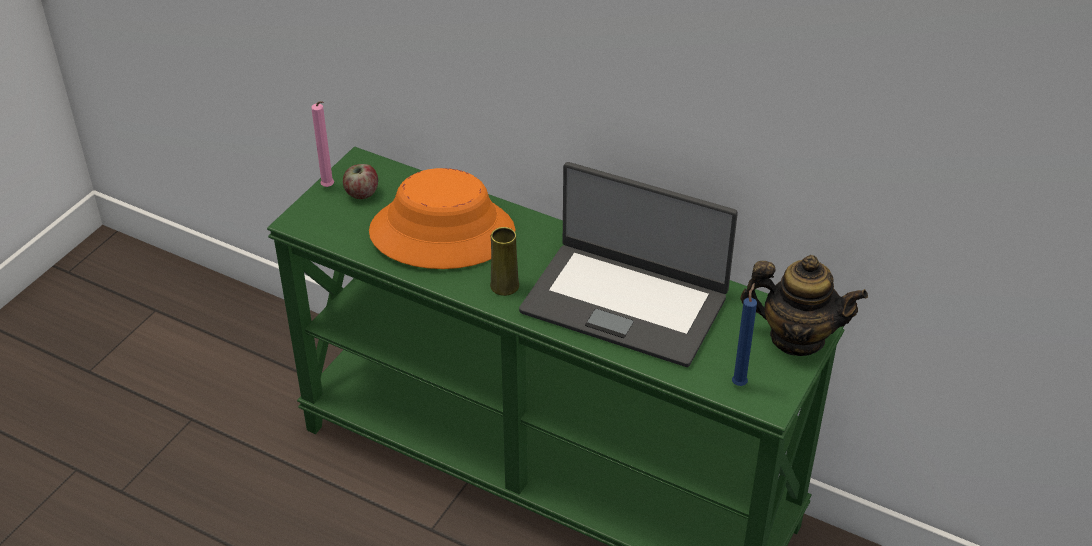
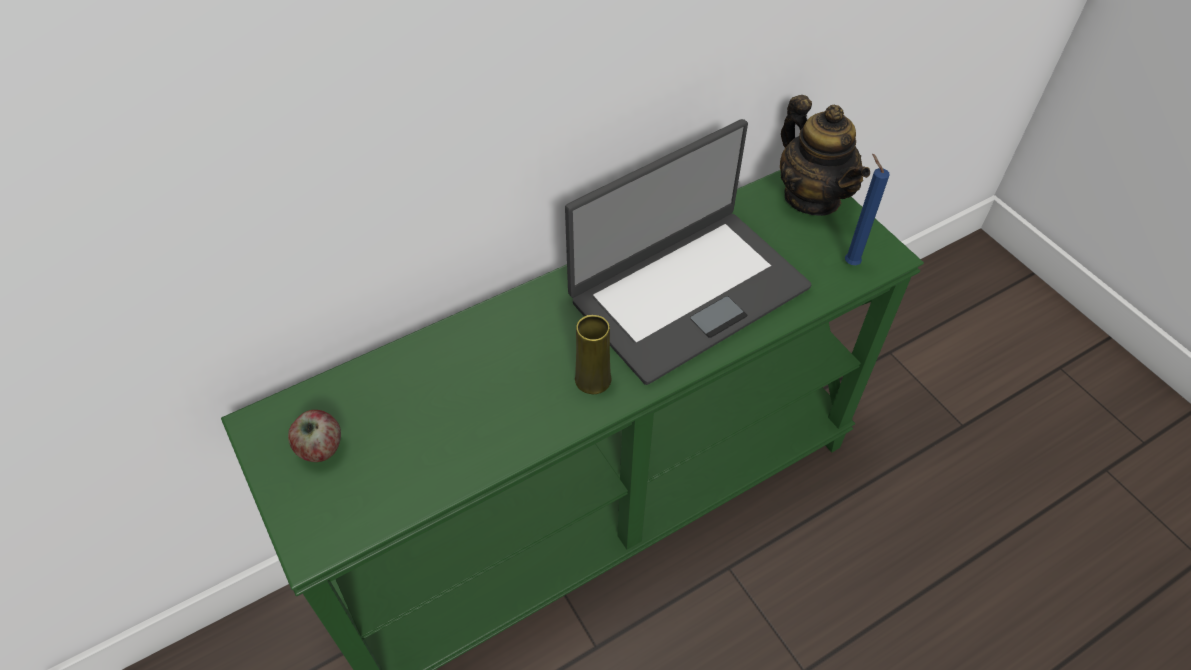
camera: 60 degrees left, 10 degrees up
pink candle [311,101,334,187] -> none
orange hat [369,168,516,269] -> none
teapot [740,255,868,356] -> teapot turned 105 degrees clockwise [780,95,870,216]

